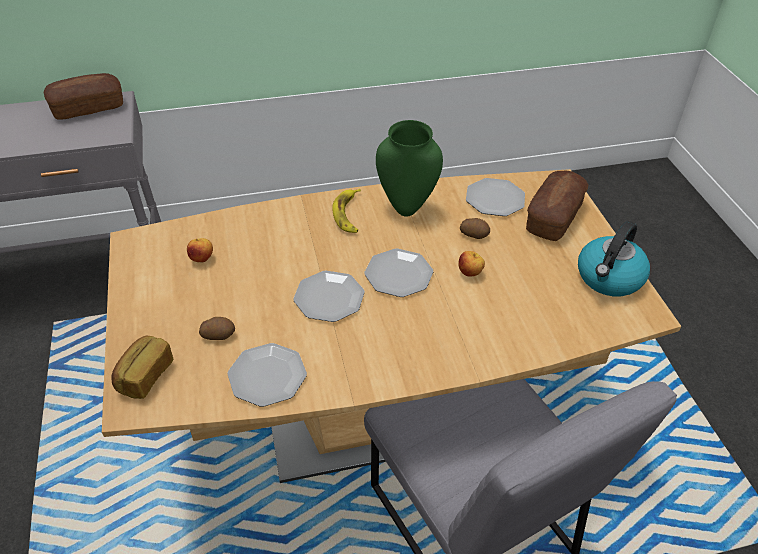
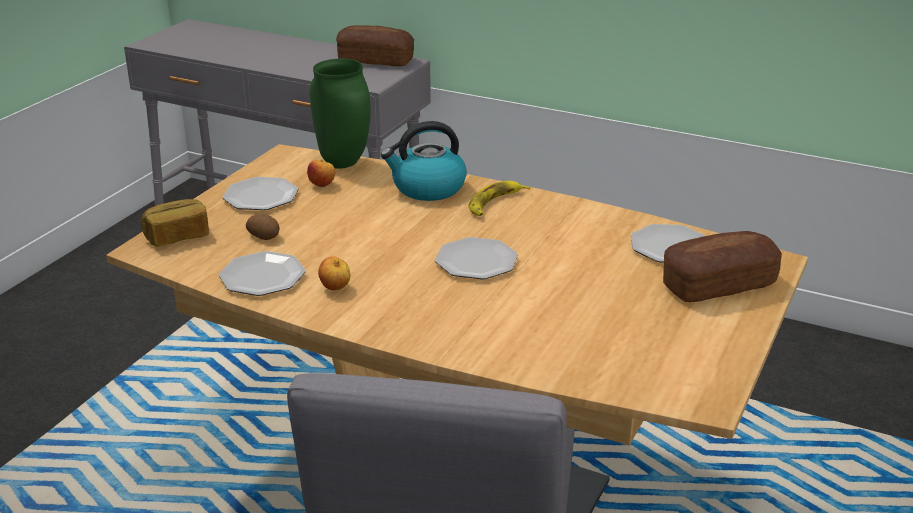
camera: 40 degrees right, 15 degrees down
plate [293,271,365,322] -> plate moved to [223,177,298,210]
green vase [376,120,443,217] -> green vase moved to [310,59,371,169]
apple [458,251,485,277] -> apple moved to [318,256,350,290]
potato [460,218,490,239] -> none
kettle [578,221,650,296] -> kettle moved to [381,121,467,201]

